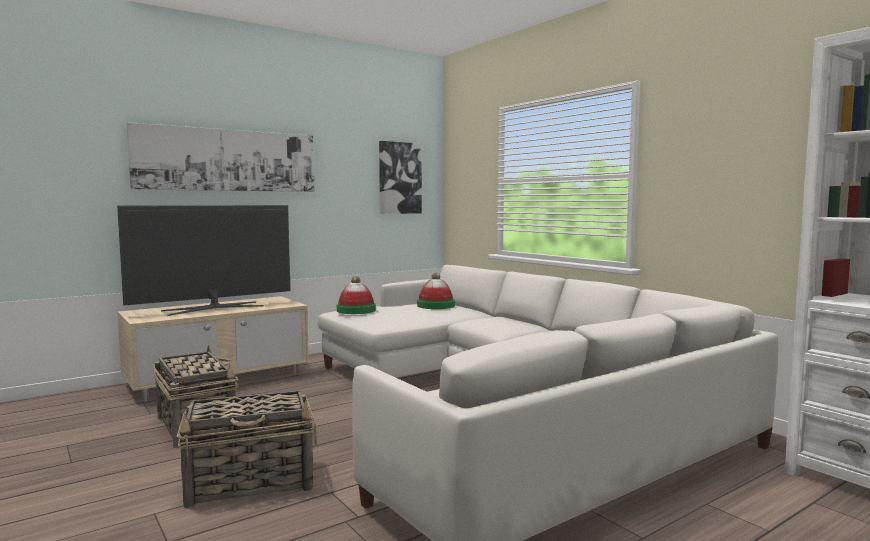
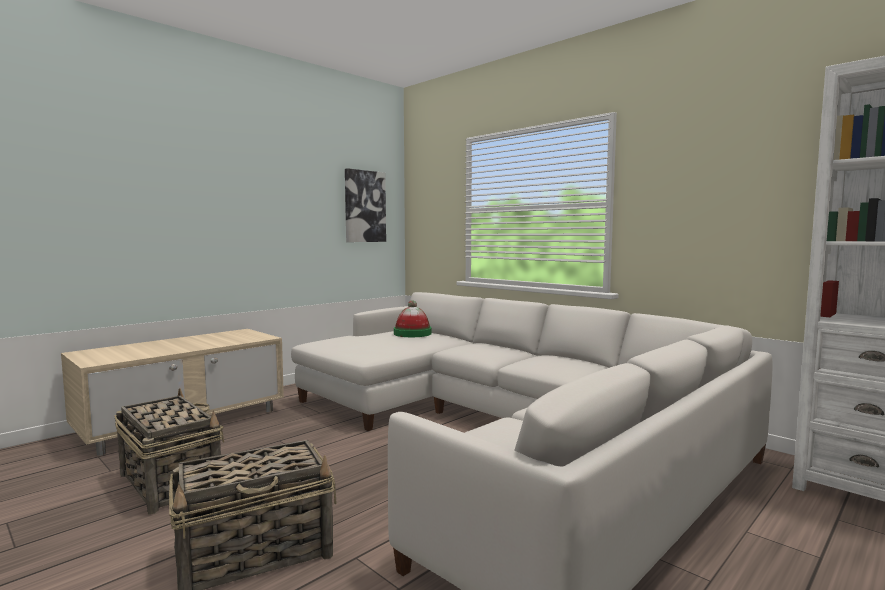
camera: 10 degrees left, 0 degrees up
television [117,205,291,316] -> none
picture [127,122,314,192] -> none
hat [337,276,376,314] -> none

